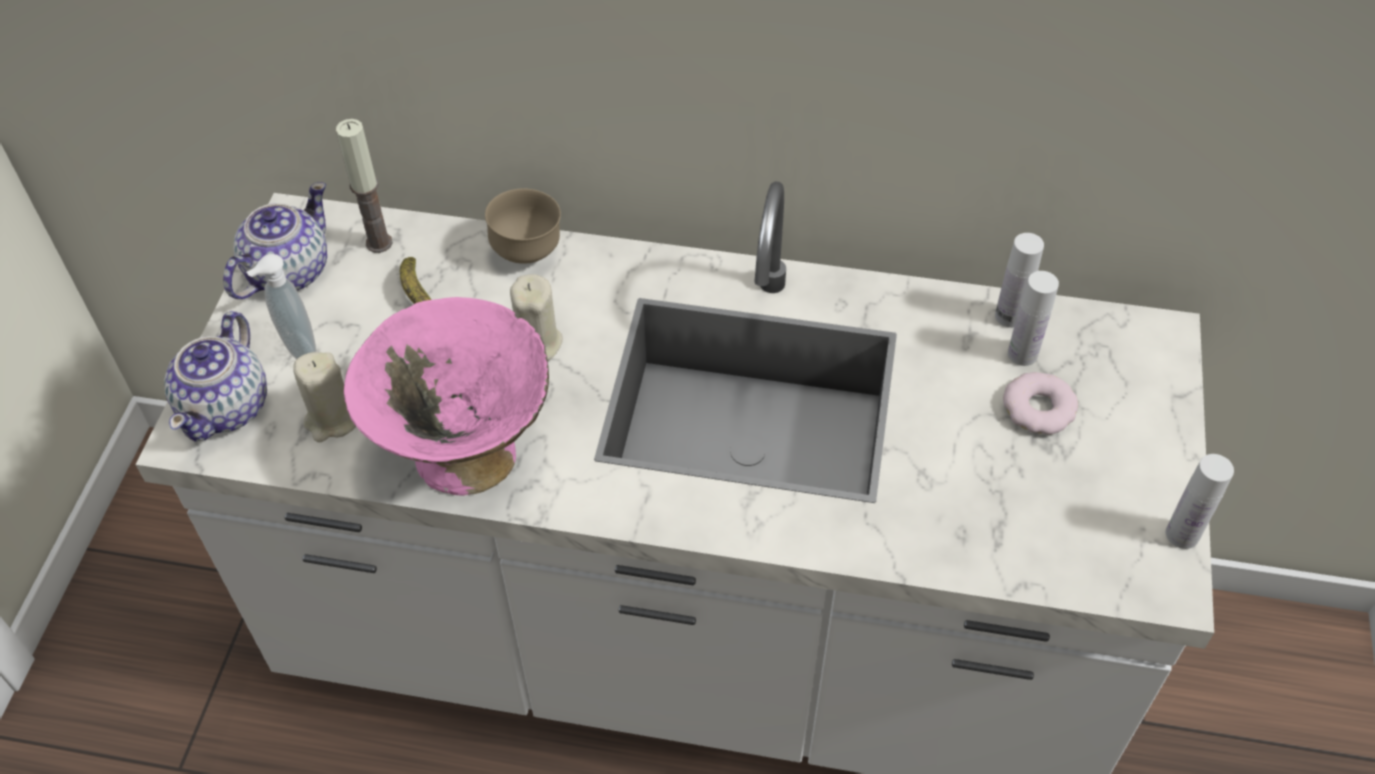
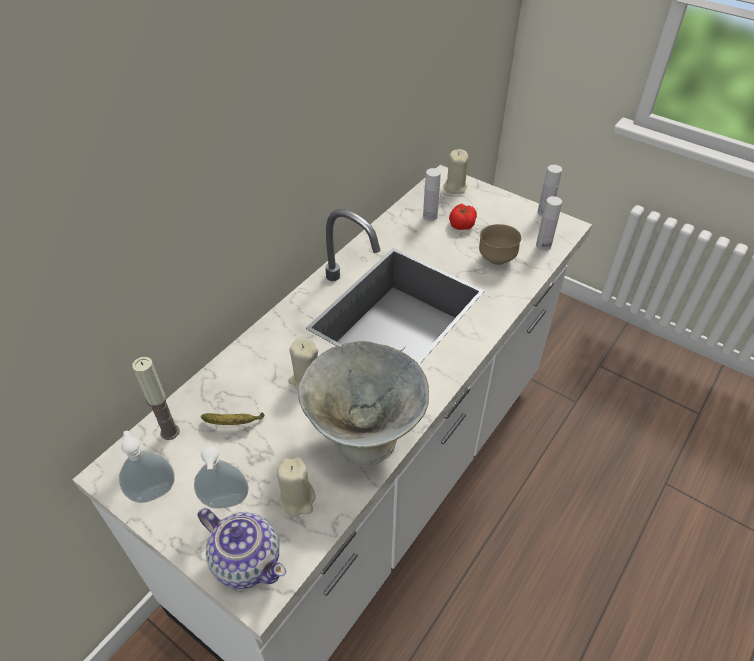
camera: 65 degrees left, 5 degrees down
teapot [223,182,327,299] -> soap dispenser [119,430,174,503]
pink bowl [344,297,549,496] -> grey bowl [298,341,429,466]
brown bowl [485,189,561,264] -> brown bowl moved to [479,224,522,265]
white bottle [995,233,1044,328] -> white bottle moved to [536,196,562,251]
donut [1003,372,1078,435] -> tomato [449,204,477,230]
none -> beige candle [444,149,468,194]

